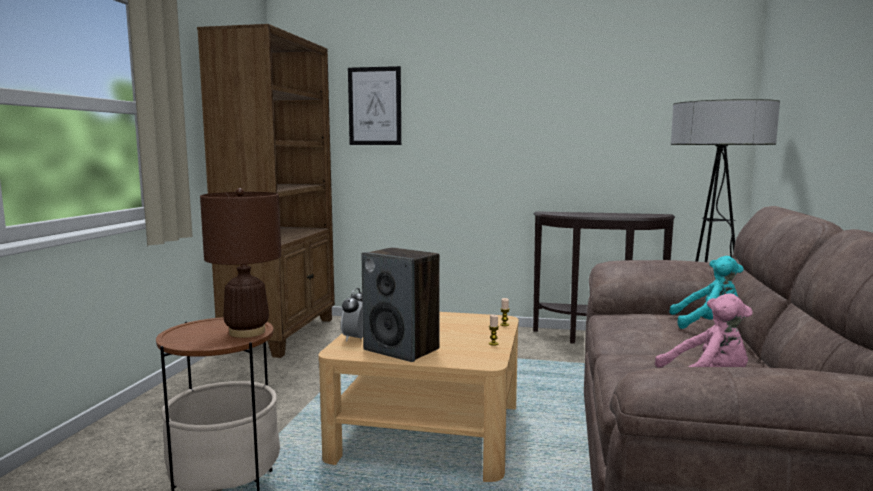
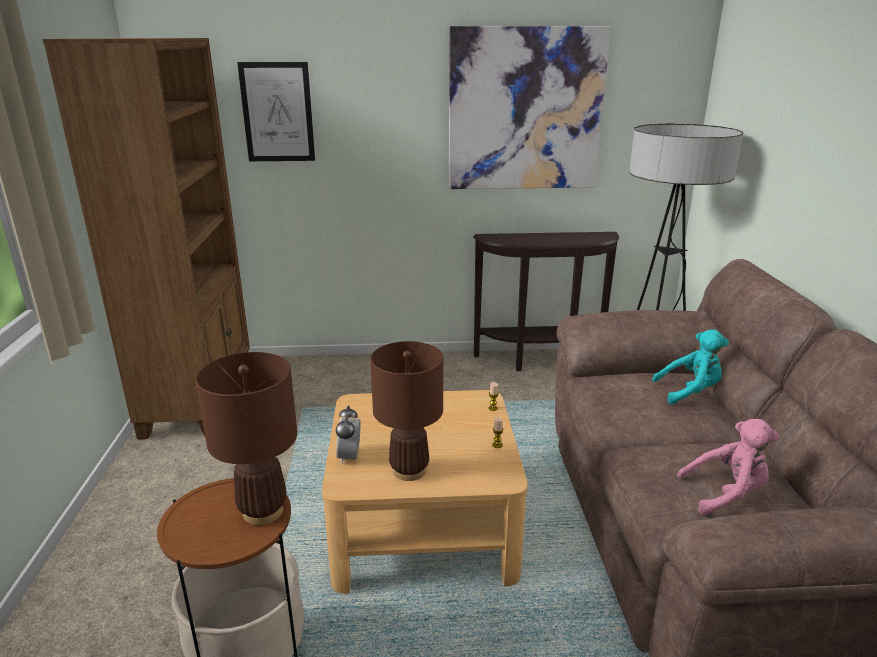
camera: 15 degrees left, 15 degrees up
speaker [361,248,440,362] -> brown table lamp [370,341,443,481]
none -> picture [449,26,611,189]

